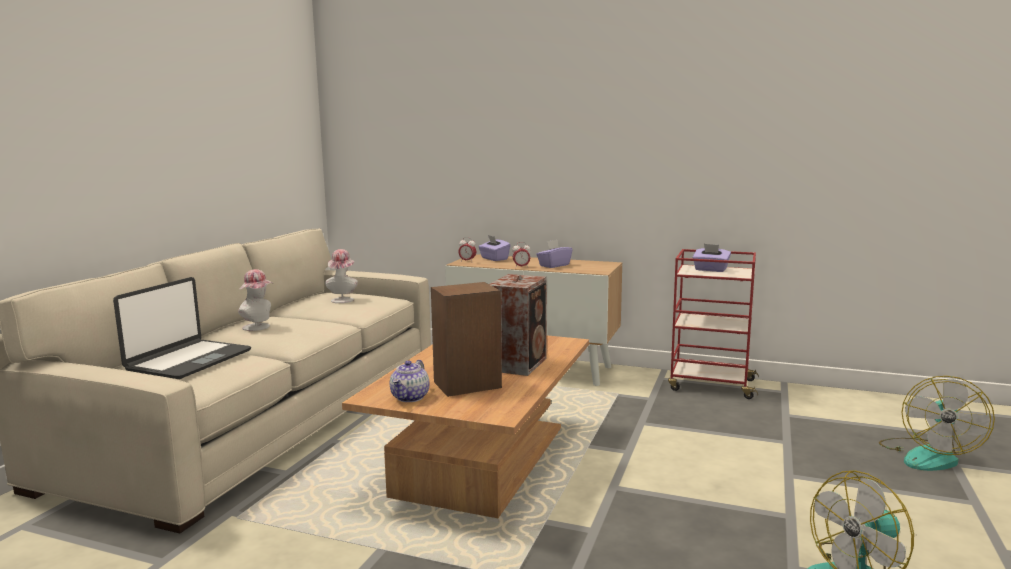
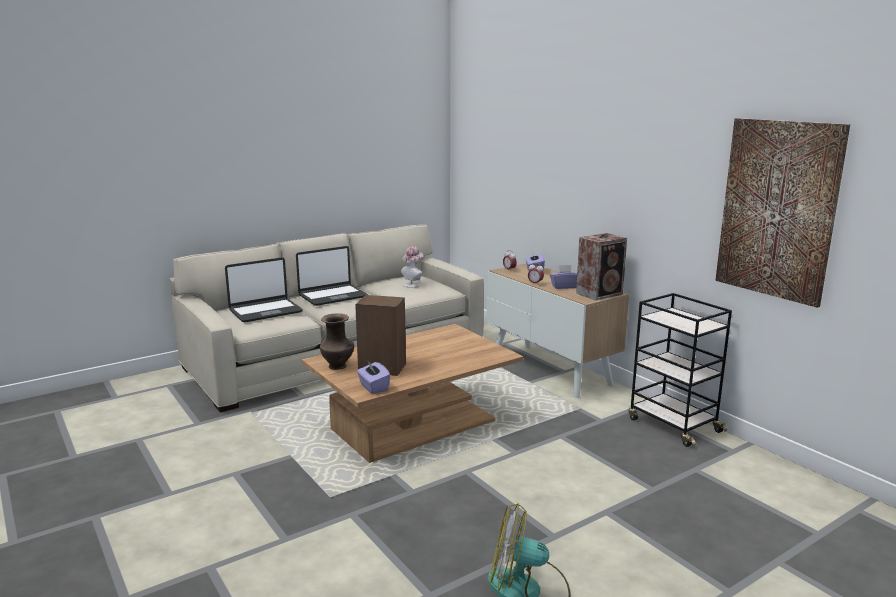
camera: 35 degrees right, 5 degrees up
hat [238,269,273,331] -> laptop [296,246,368,306]
teapot [390,360,429,402] -> brown vase [320,313,354,370]
speaker [489,274,547,376] -> speaker moved to [576,233,627,301]
red cart [668,249,759,399] -> black cart [628,293,732,447]
purple tissue box [692,244,731,272] -> purple tissue box moved to [357,360,391,394]
fan [879,376,995,471] -> none
none -> picture [715,118,850,308]

